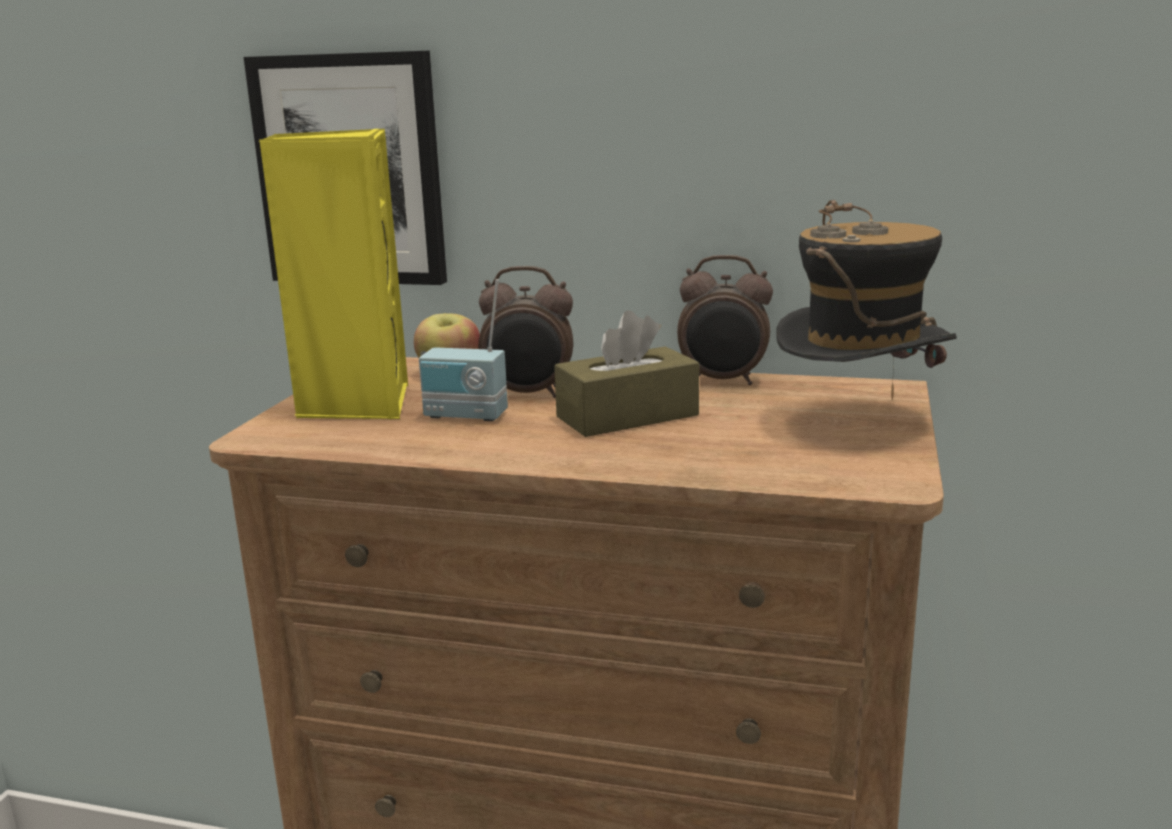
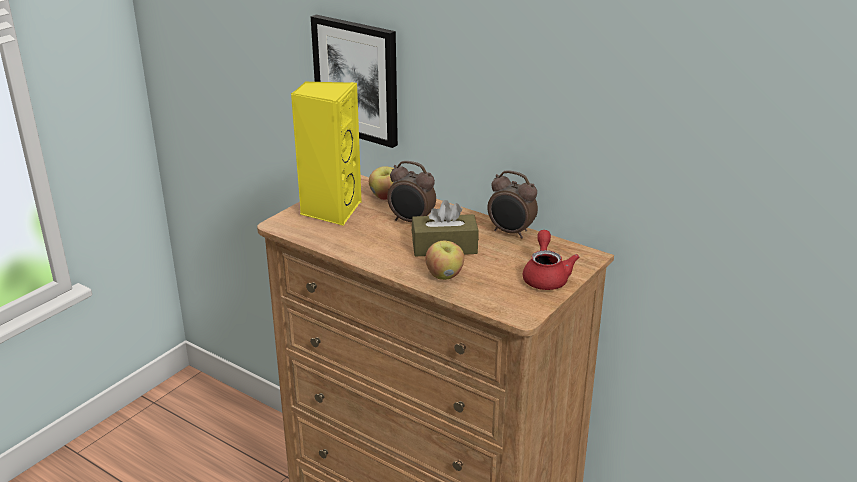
camera: 20 degrees right, 10 degrees up
radio [419,279,508,421] -> none
hat [776,200,957,401] -> red teapot [523,230,579,290]
none -> apple [425,241,464,280]

